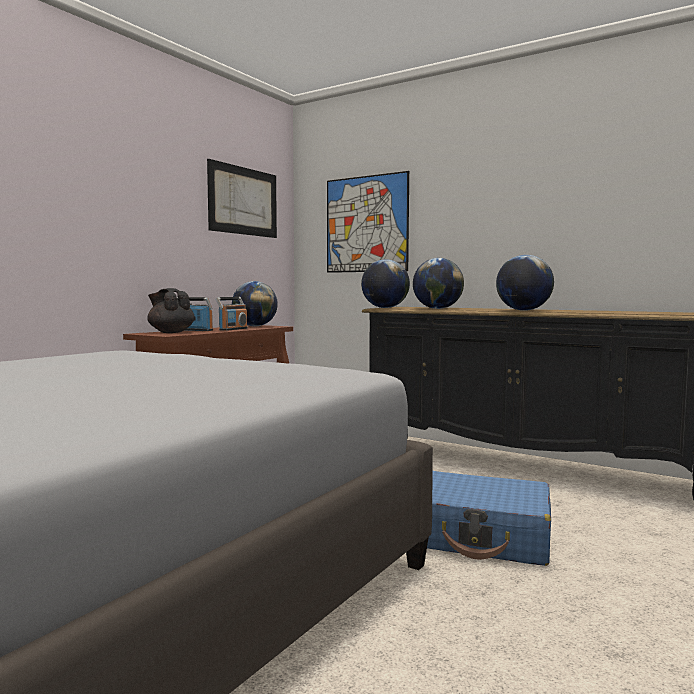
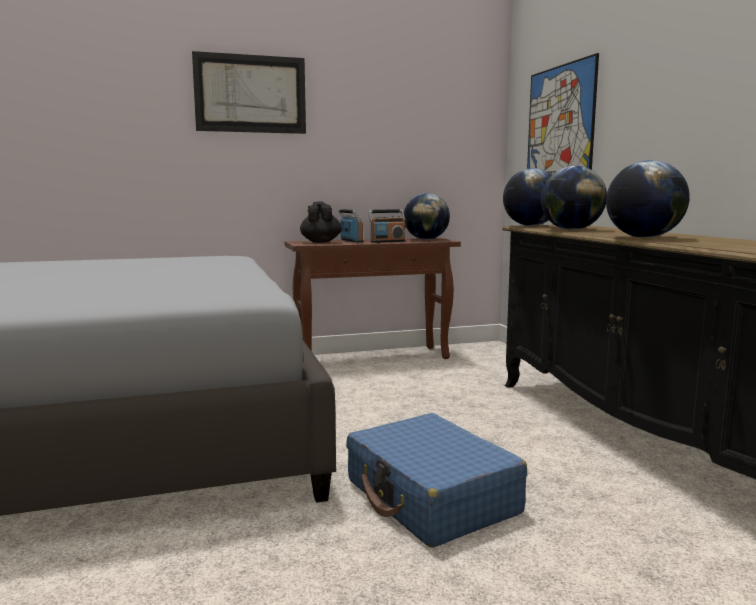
camera: 40 degrees right, 5 degrees up
picture [207,159,277,238] -> picture moved to [192,51,306,134]

